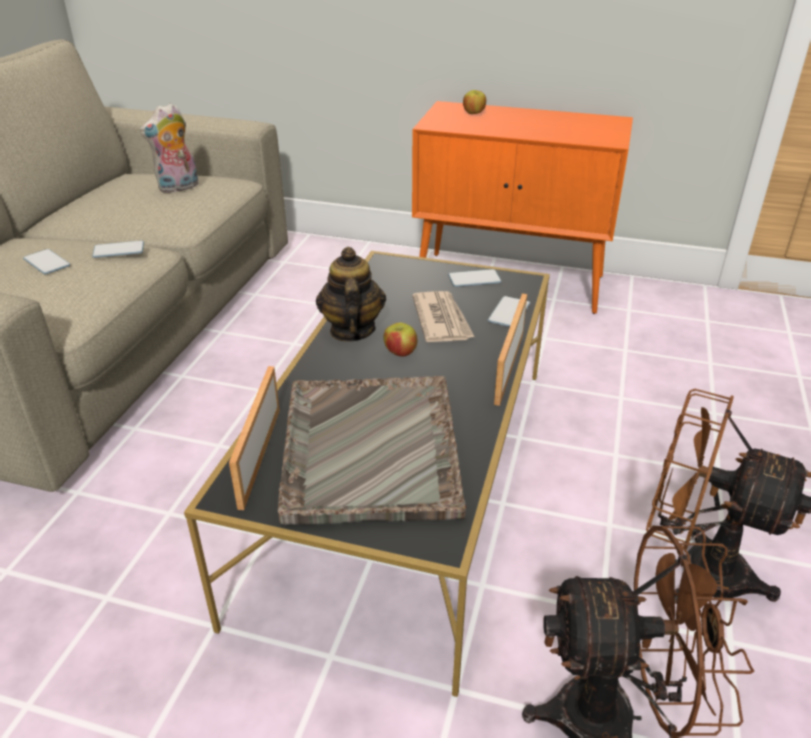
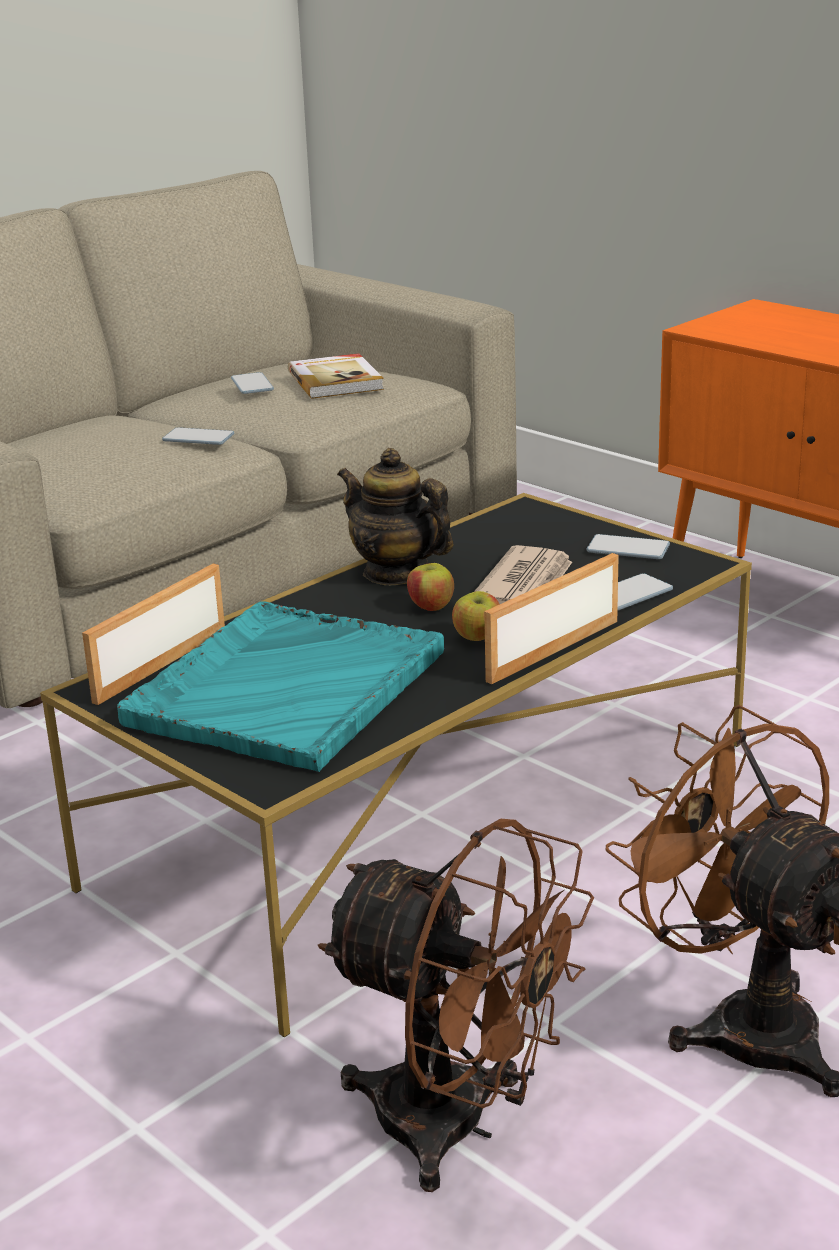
camera: 30 degrees right, 10 degrees down
phone [23,249,70,275] -> phone moved to [231,372,274,394]
plush toy [139,103,198,193] -> book [288,353,384,399]
grey tray [278,376,467,525] -> turquoise tray [117,601,444,772]
teapot [316,247,386,342] -> teapot turned 75 degrees counterclockwise [337,448,453,585]
apple [463,90,486,114] -> apple moved to [452,591,499,641]

